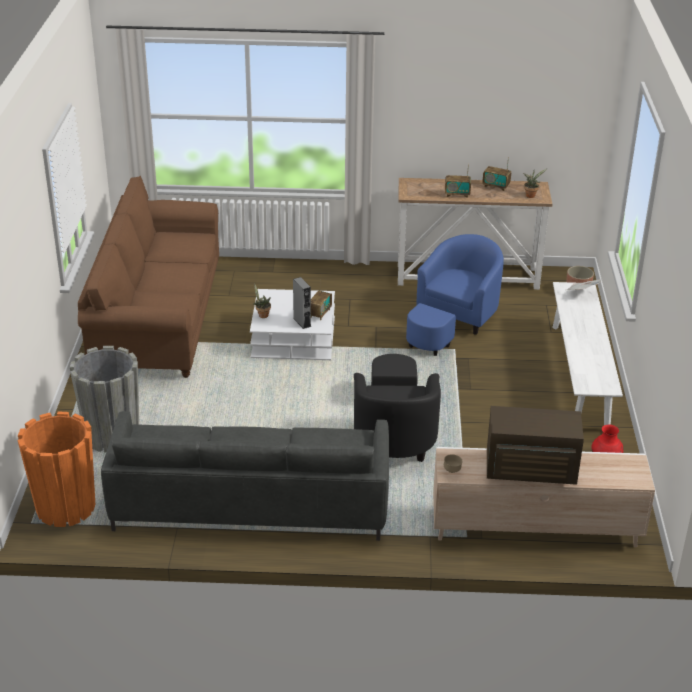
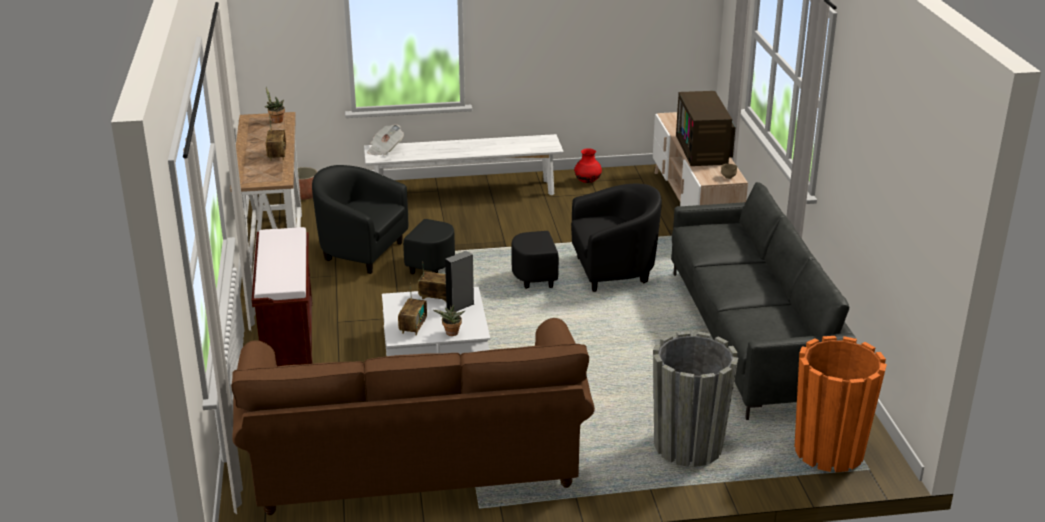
camera: 100 degrees left, 5 degrees down
blue armchair [406,234,504,356] -> black armchair [312,165,455,275]
radio [482,157,511,191] -> radio moved to [398,283,427,335]
none -> brown bench [252,227,313,366]

